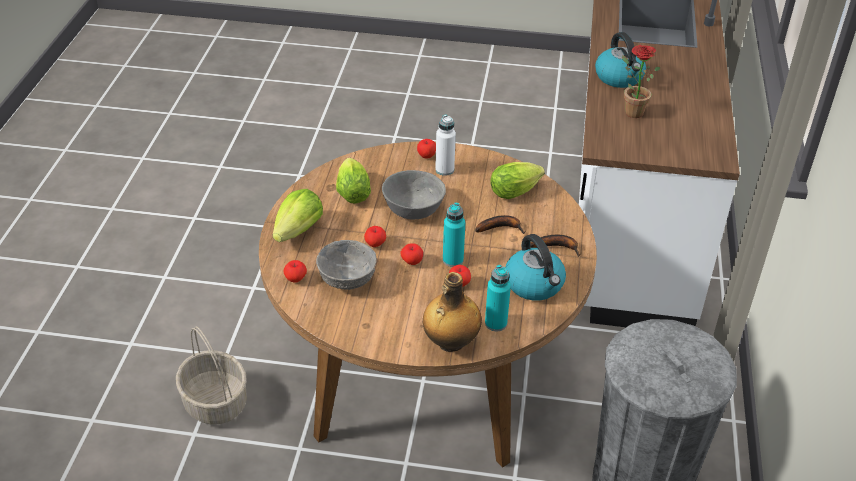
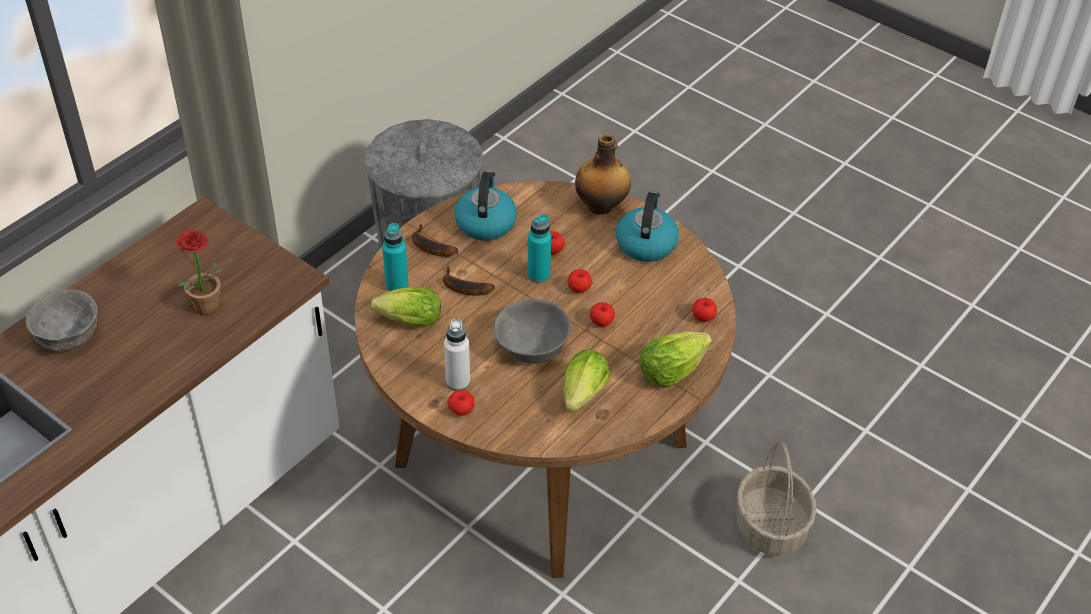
camera: 150 degrees left, 5 degrees up
grey bowl [316,240,377,290] -> grey bowl moved to [26,289,98,351]
turquoise bottle [485,265,511,331] -> turquoise bottle moved to [382,223,409,291]
kettle [595,32,646,88] -> kettle moved to [616,191,679,262]

